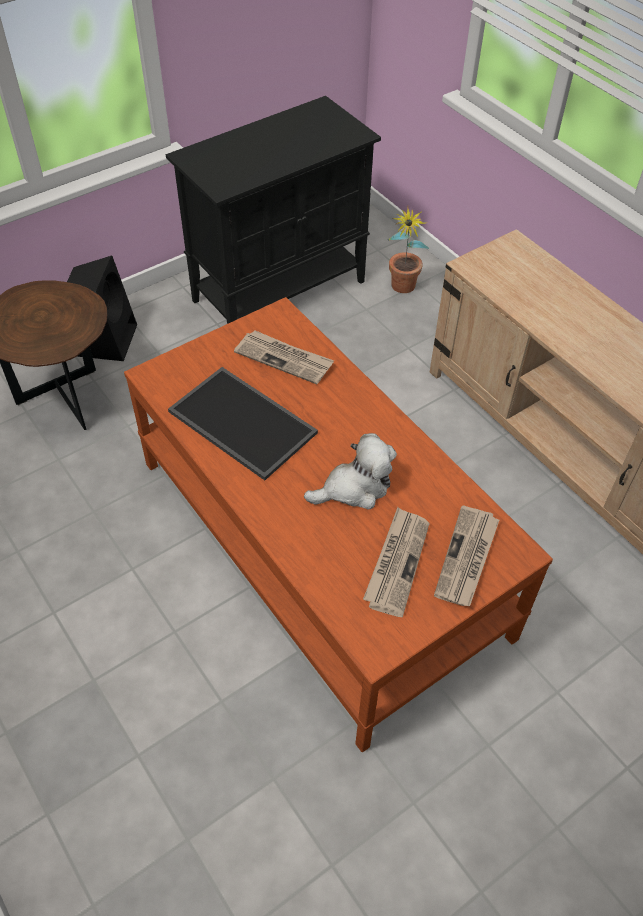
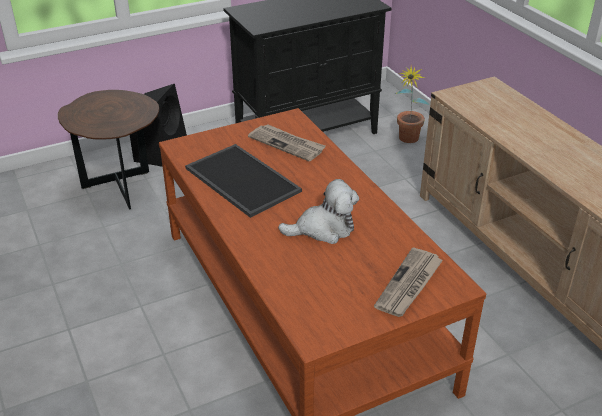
camera: 10 degrees right, 15 degrees down
newspaper [363,507,430,617] -> none

